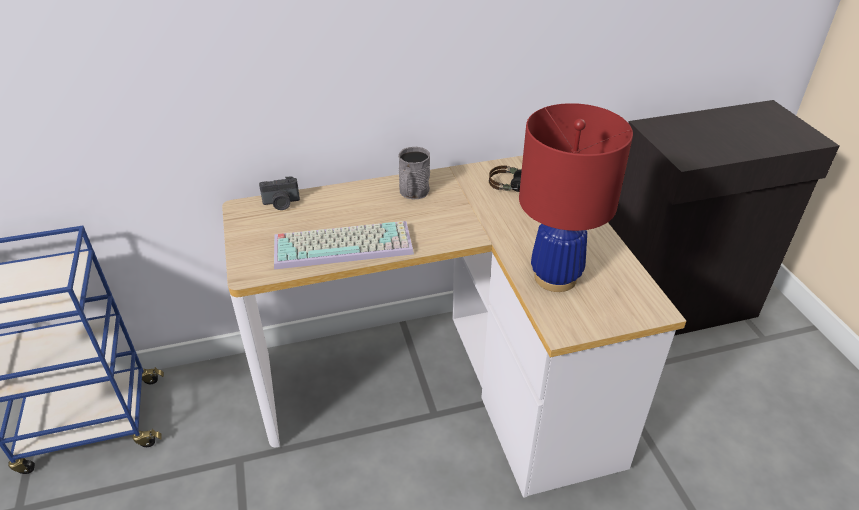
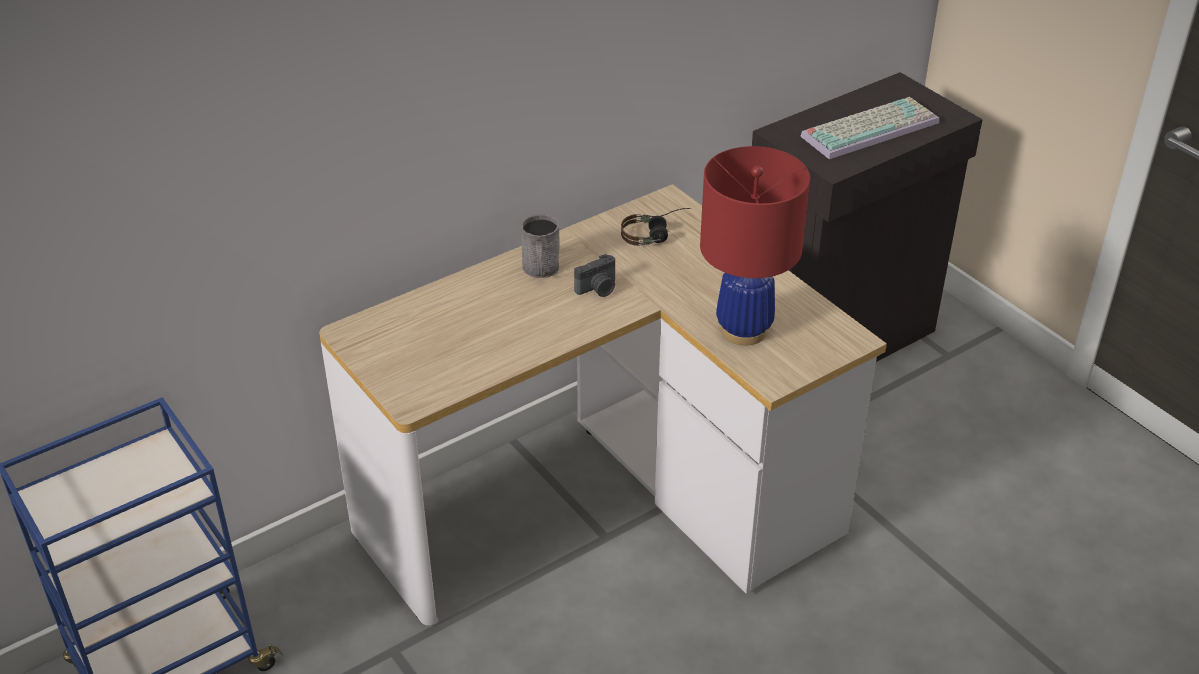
camera: 20 degrees left, 0 degrees up
camera [259,176,300,210] -> camera moved to [574,254,615,297]
keyboard [274,221,414,269] -> keyboard moved to [800,97,939,159]

